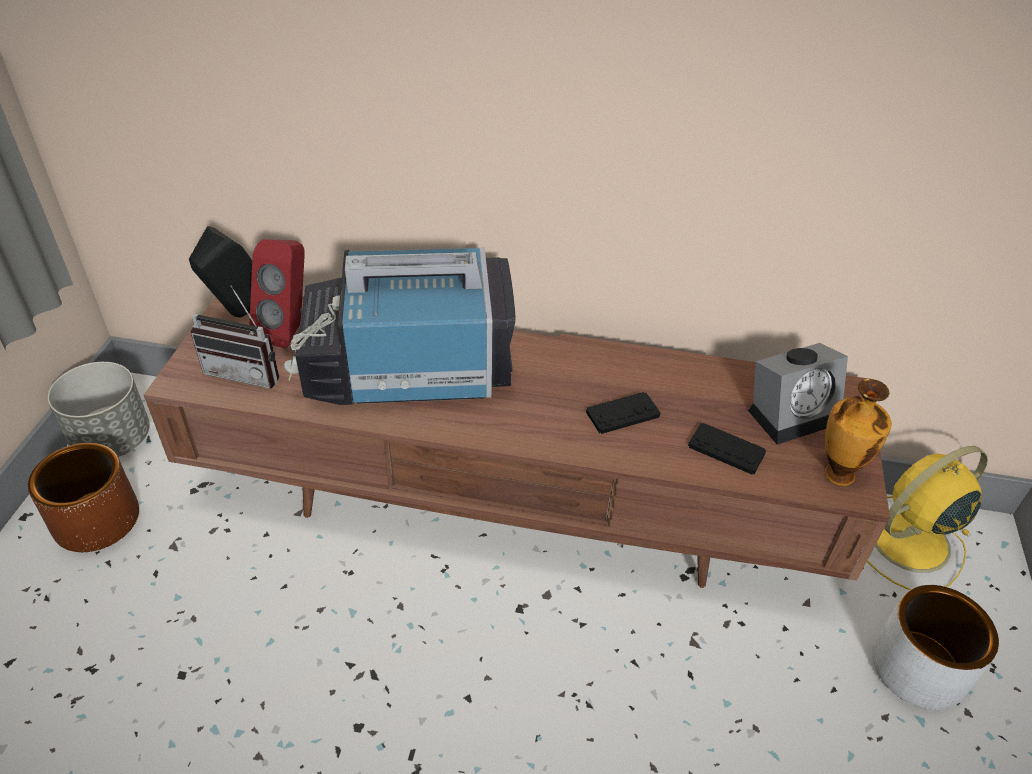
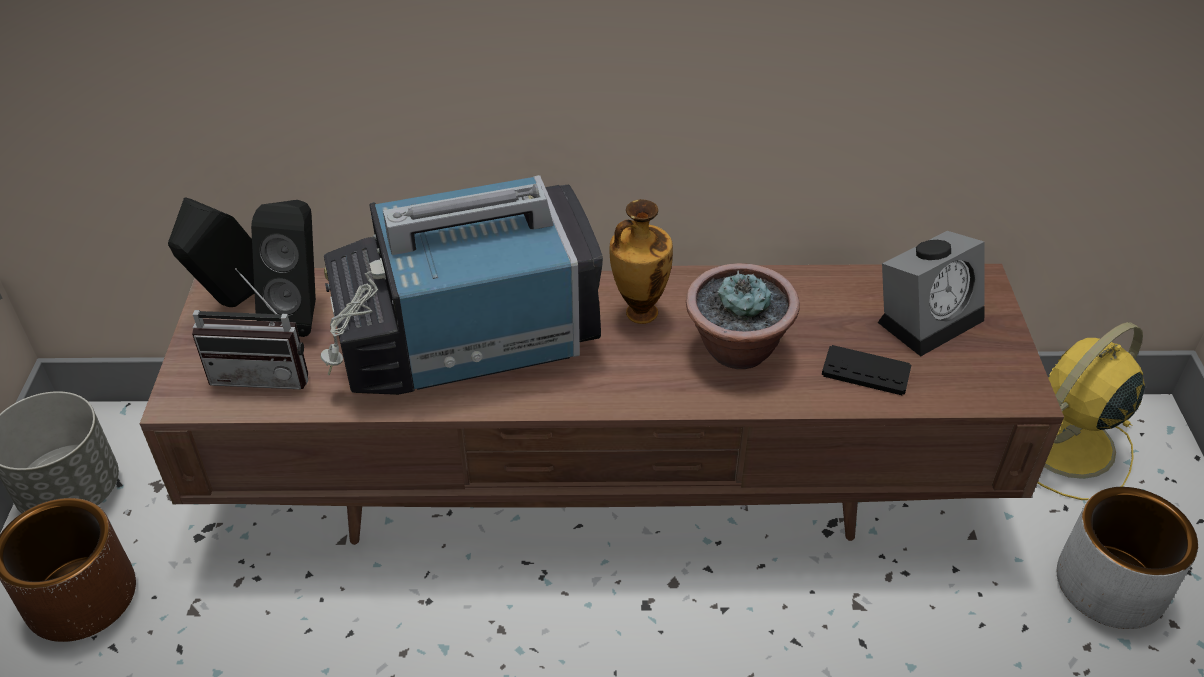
camera: 10 degrees left, 0 degrees up
red speaker [249,239,305,348] -> black speaker [251,200,316,337]
black game controller [586,392,661,434] -> potted plant [686,263,799,369]
vase [825,379,892,486] -> vase moved to [609,199,673,324]

